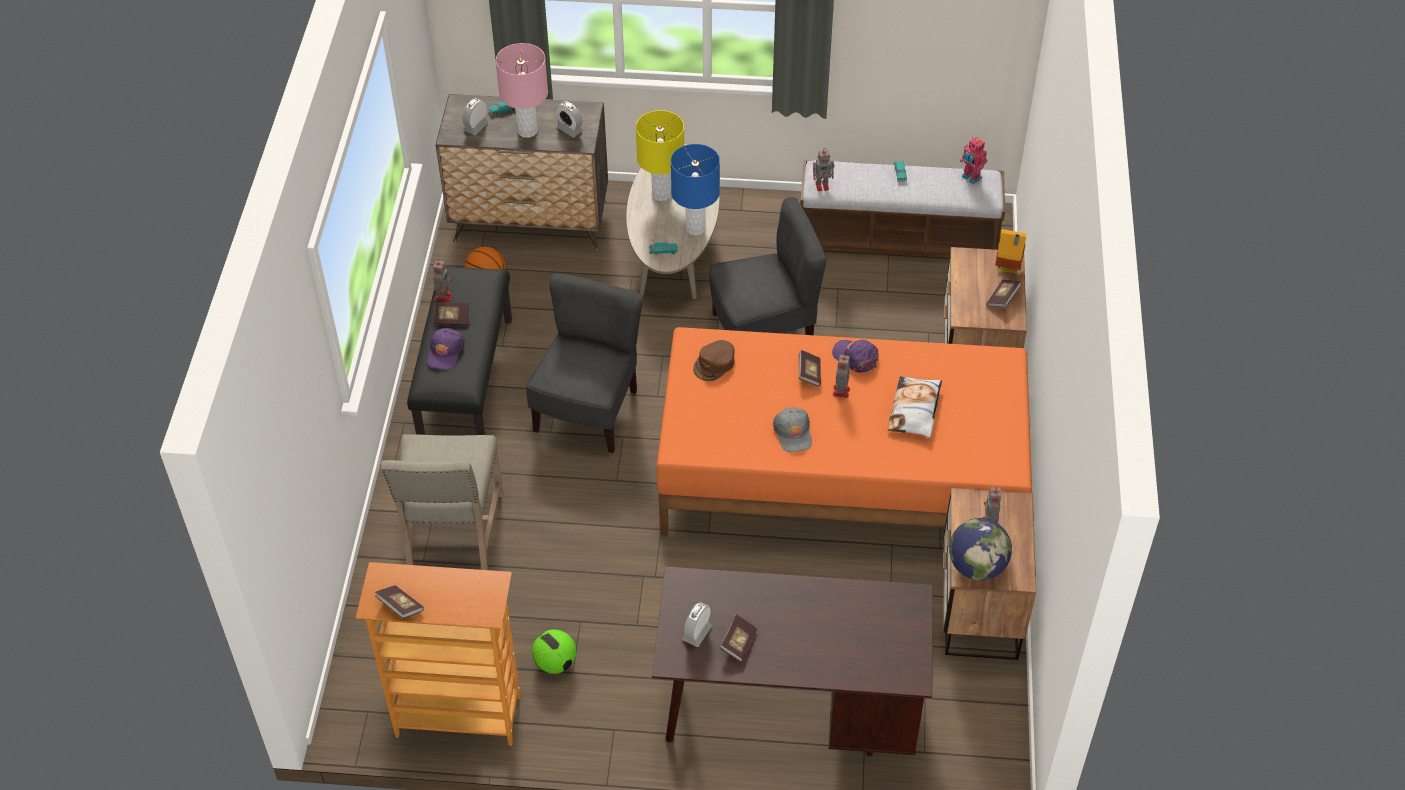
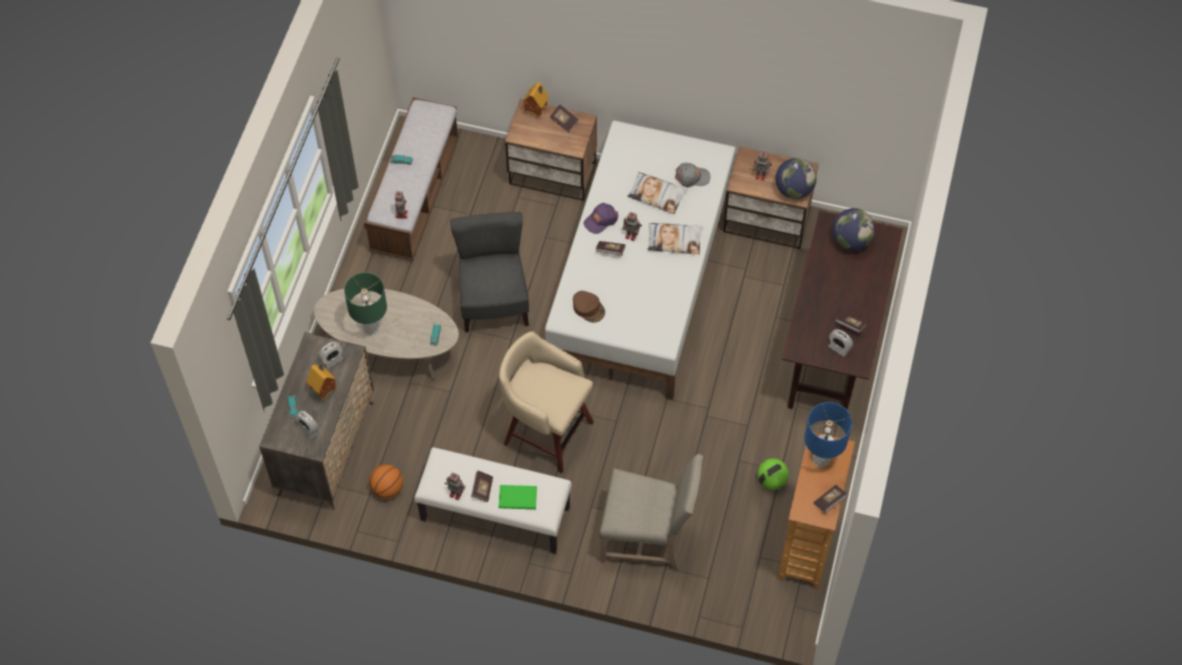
camera: 80 degrees left, 10 degrees up
black bench [407,266,512,435] -> white bench [414,447,572,554]
purple cap [427,328,465,370] -> green book [499,485,537,509]
pink table lamp [496,43,548,138] -> toy house [307,364,337,399]
grey chair [526,273,643,453] -> beige stool [499,331,594,473]
yellow table lamp [636,110,684,201] -> green table lamp [344,273,387,335]
orange bed [656,327,1032,536] -> white bed [545,120,736,400]
blue table lamp [671,144,720,235] -> blue table lamp moved to [804,402,852,467]
grey cap [773,407,812,452] -> grey cap moved to [675,163,711,187]
toy robot [960,137,987,184] -> none
none -> pillow [647,223,703,254]
none -> globe [832,208,875,250]

